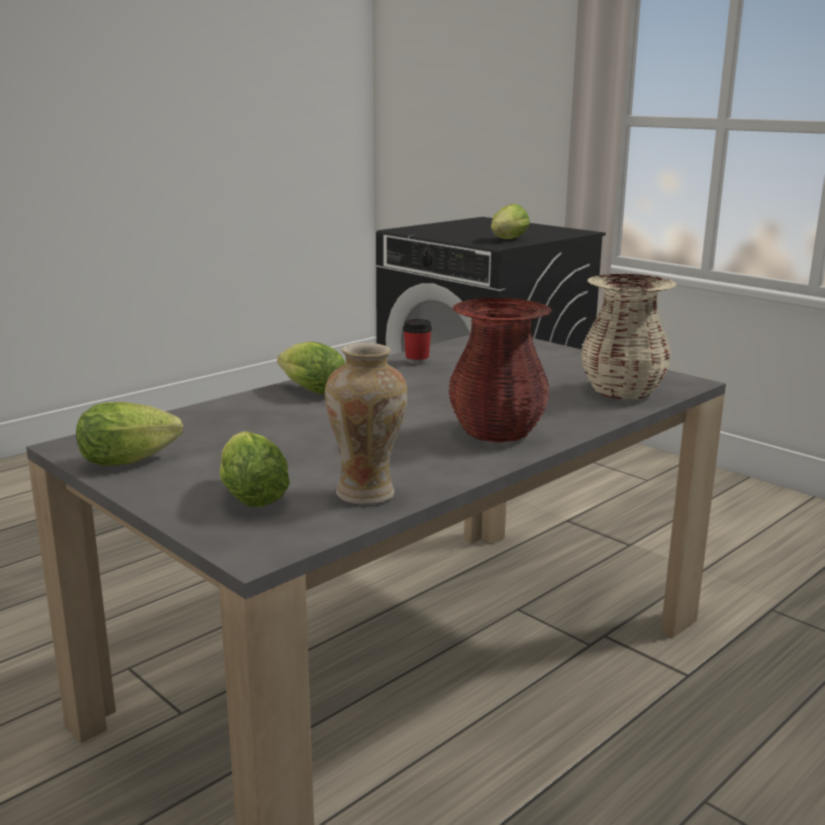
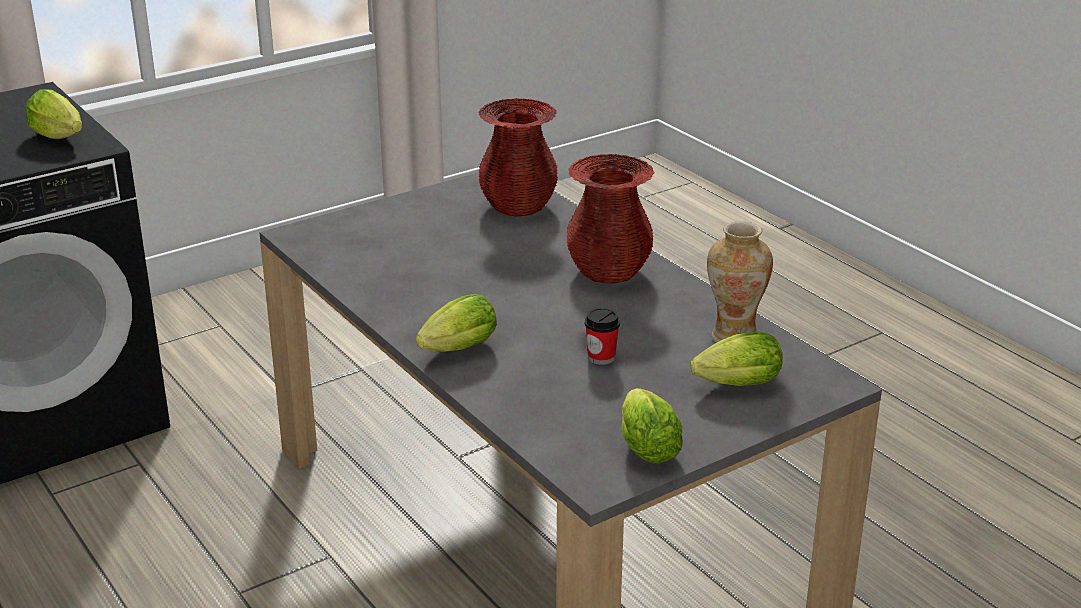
camera: 80 degrees left, 10 degrees up
cup [403,319,432,365] -> cup moved to [585,308,620,365]
beige vase [581,274,676,399] -> red vase [479,98,558,217]

